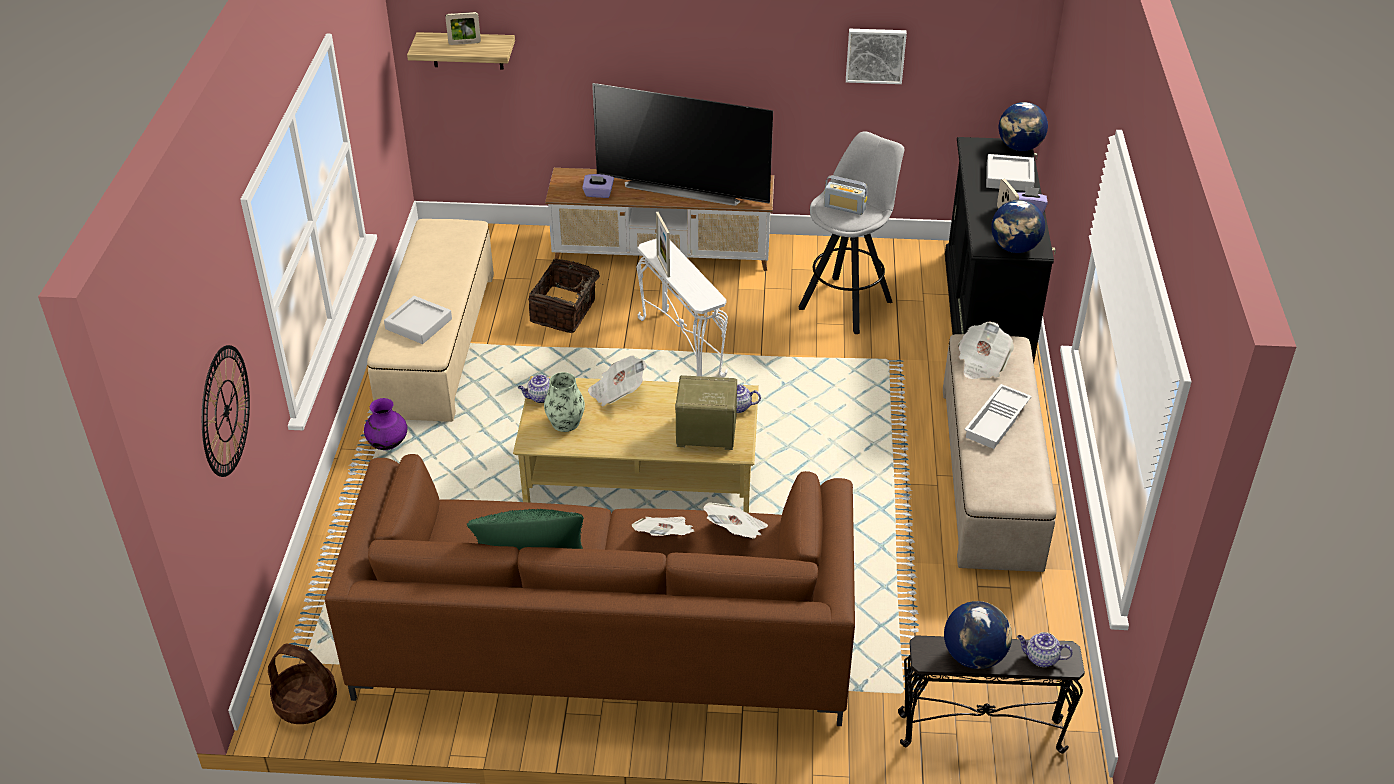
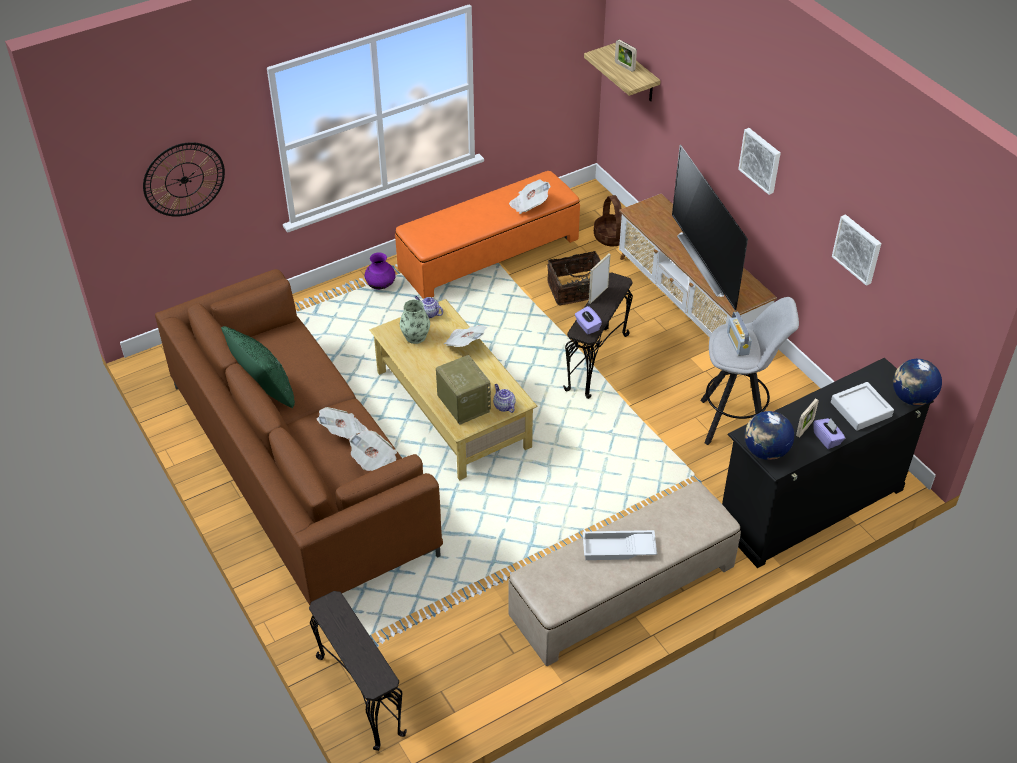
camera: 55 degrees right, 5 degrees up
basket [268,644,337,724] -> basket moved to [594,195,622,246]
beige bench [367,219,494,422] -> orange bench [395,171,580,299]
grey tray [384,296,452,344] -> none
purple tissue box [582,174,614,198] -> purple tissue box moved to [575,306,602,334]
white side table [637,239,728,377] -> black side table [563,272,633,399]
globe [944,601,1012,669] -> none
newspaper [958,322,1014,379] -> newspaper moved to [509,179,551,214]
teapot [1017,632,1073,667] -> none
none -> picture [738,128,781,195]

